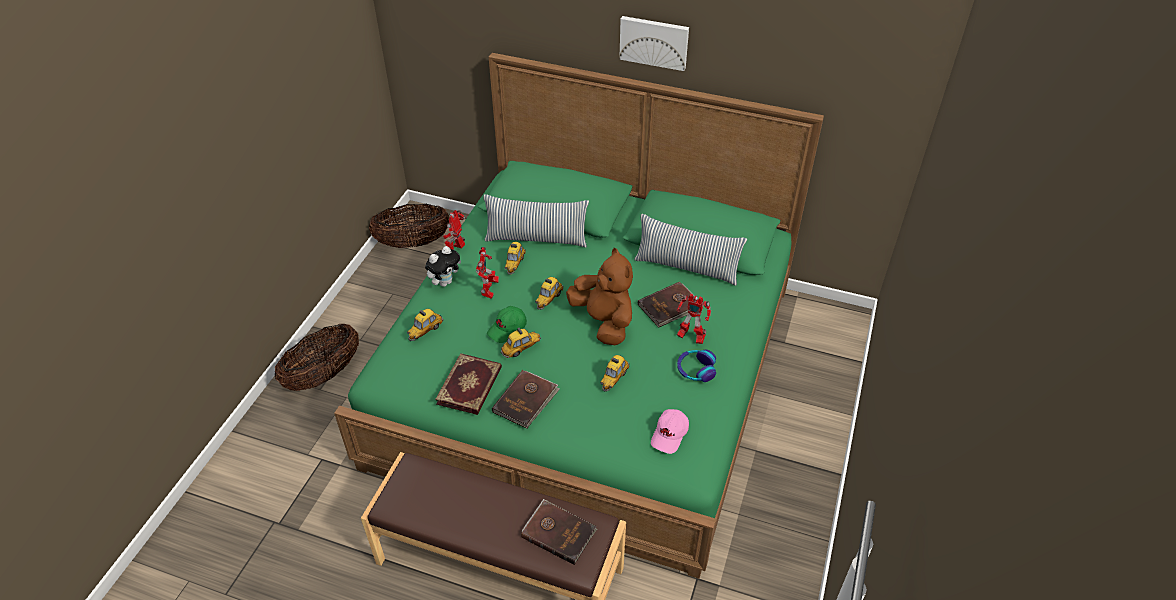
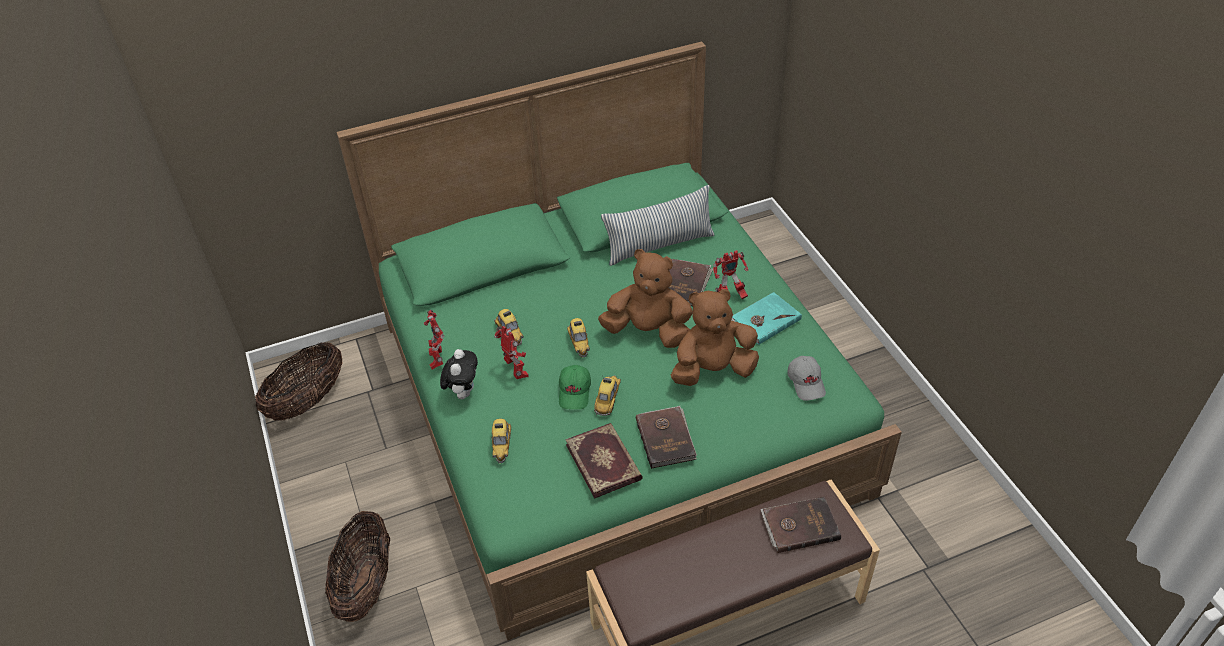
camera: 40 degrees left, 0 degrees up
pillow [483,194,589,247] -> none
toy car [600,355,630,392] -> brown plush toy [671,289,759,386]
picture [619,16,689,71] -> none
pink cap [651,409,689,454] -> grey cap [787,356,826,401]
headphones [677,350,716,382] -> turquoise book [731,292,802,345]

